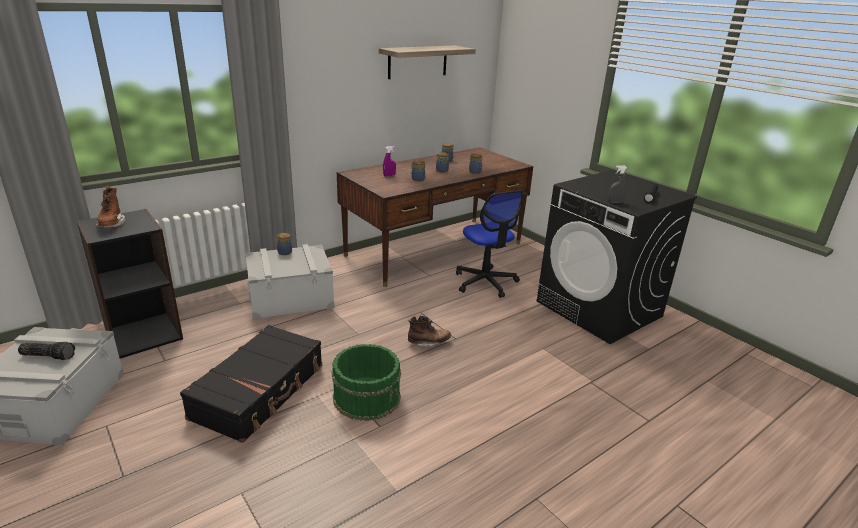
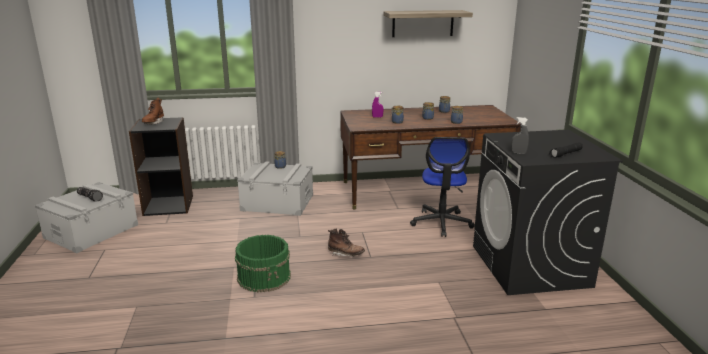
camera: 30 degrees right, 5 degrees down
black suitcase [180,325,322,443] -> none

